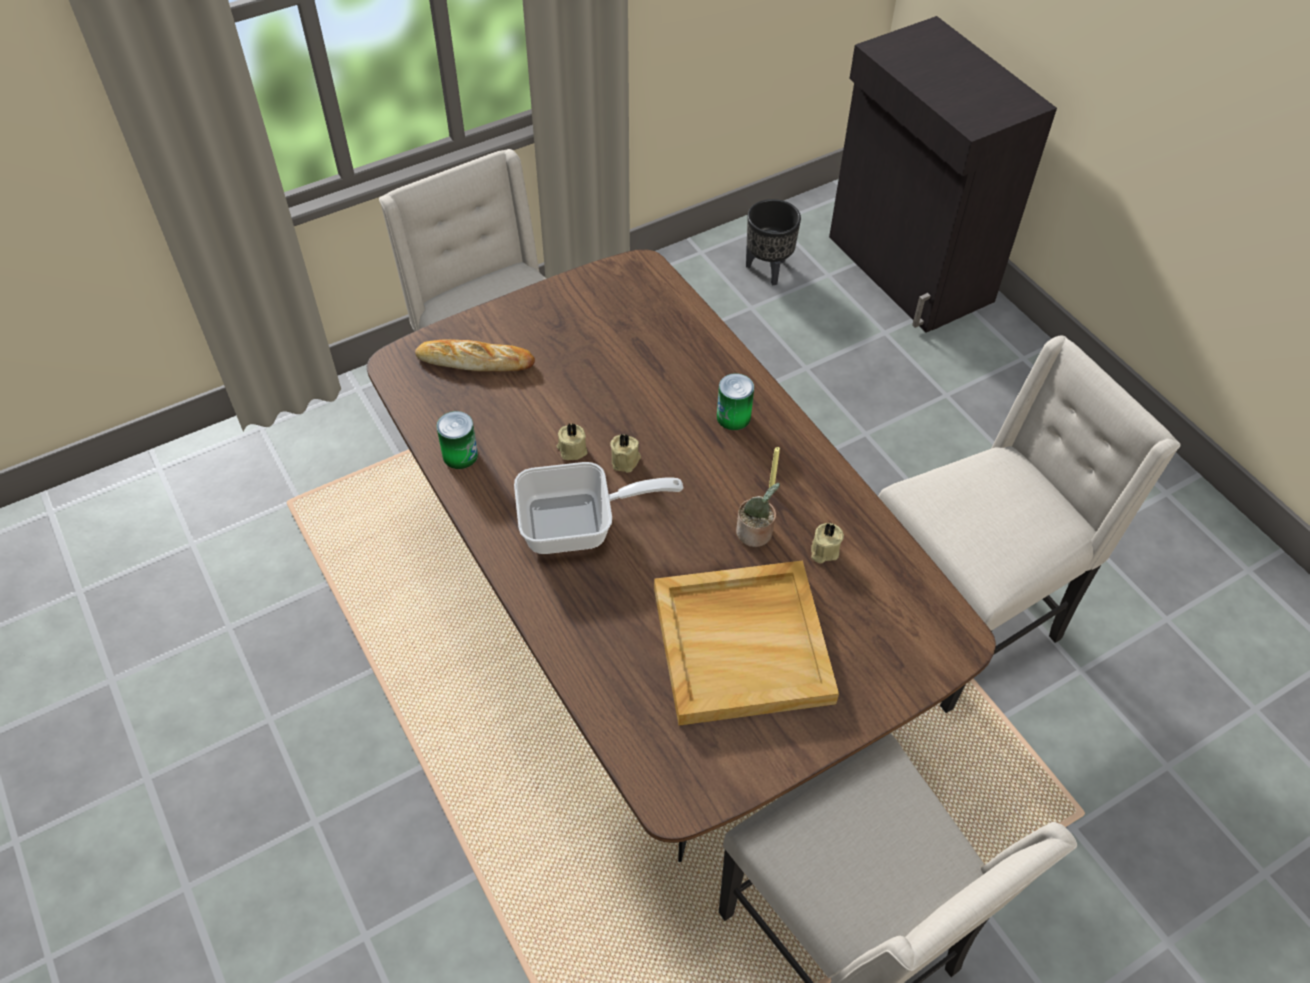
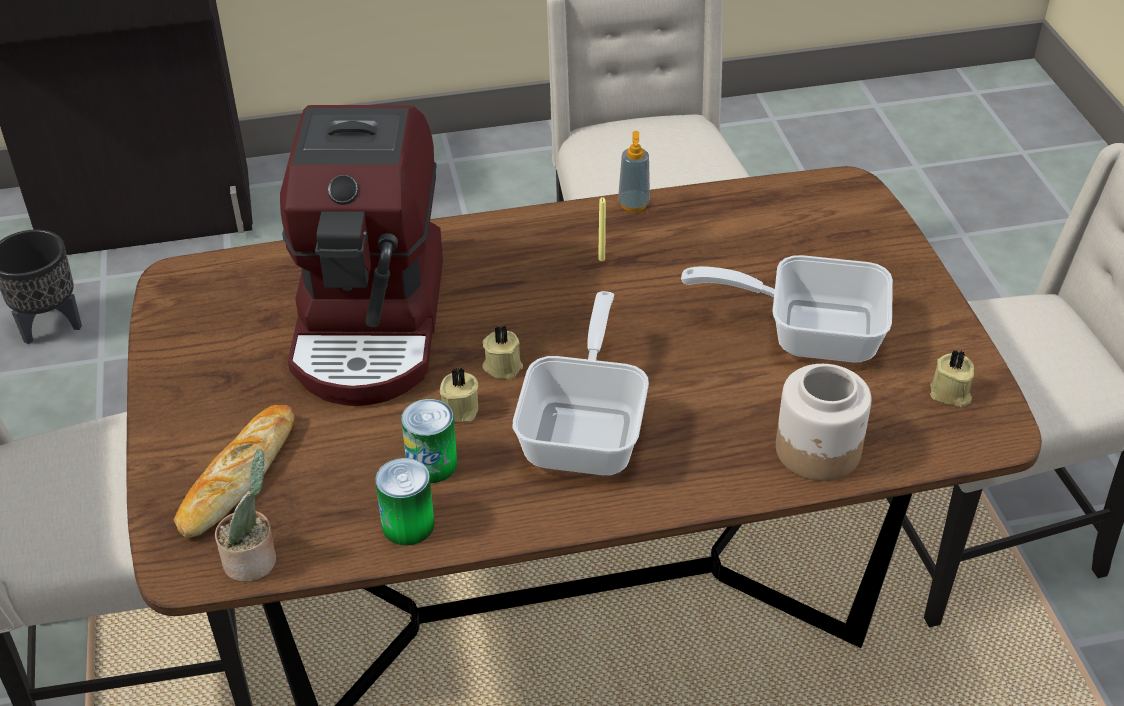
camera: 70 degrees left, 10 degrees down
beige tray [654,560,839,726] -> frying pan [681,255,893,363]
can [717,373,754,430] -> can moved to [401,399,457,483]
potted plant [736,482,780,547] -> potted plant moved to [215,449,276,582]
beige candle [811,523,844,563] -> beige candle moved to [930,350,974,407]
none -> coffee machine [280,105,443,406]
none -> soap dispenser [618,131,650,212]
none -> jar [776,364,872,481]

